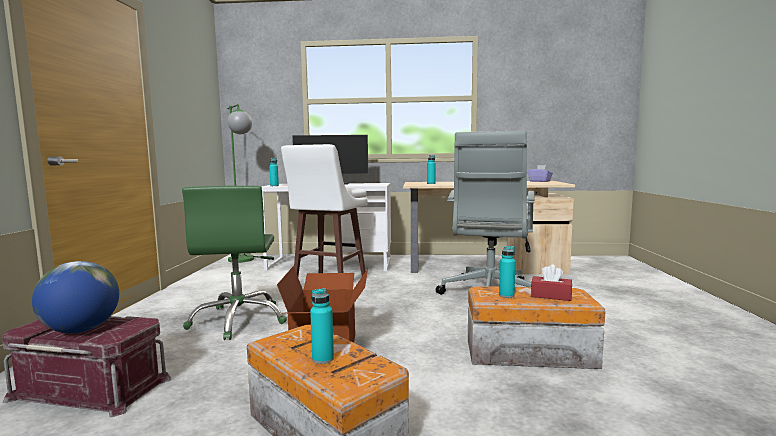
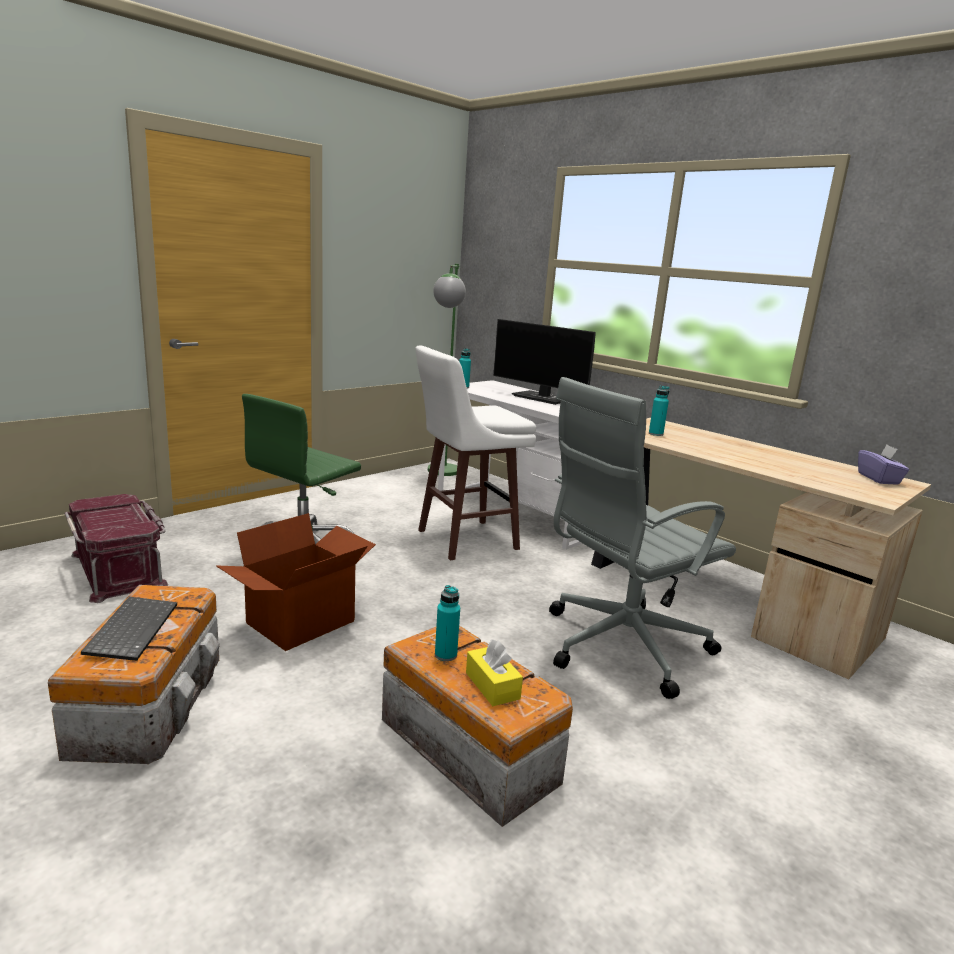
camera: 40 degrees right, 10 degrees up
globe [32,261,119,333] -> none
turquoise bottle [310,288,334,364] -> keyboard [81,597,177,661]
red tissue box [531,265,572,301] -> yellow tissue box [466,639,523,706]

